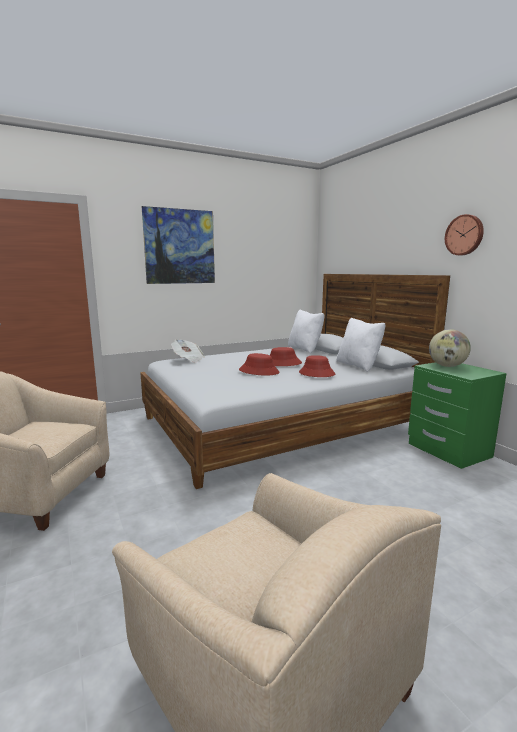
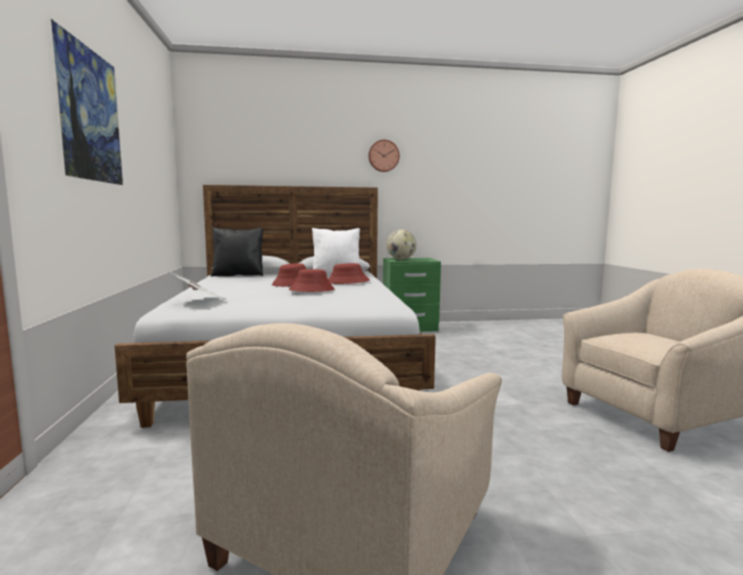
camera: 70 degrees left, 5 degrees down
white pillow [288,310,324,353] -> black pillow [211,227,263,277]

